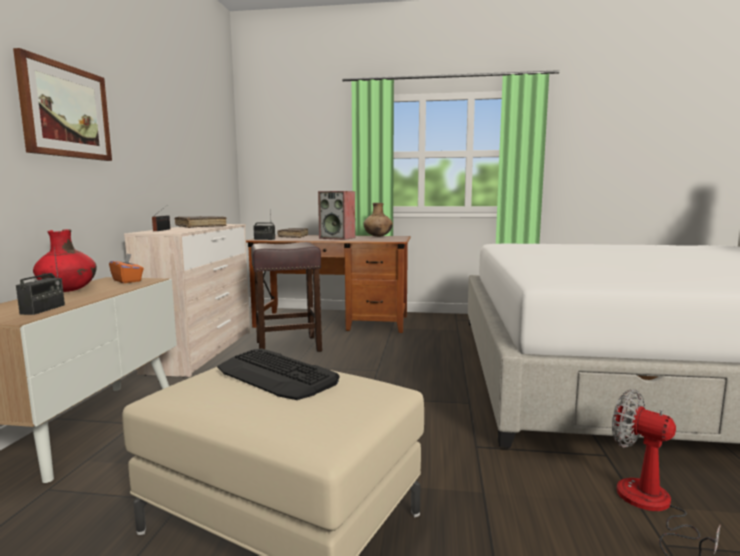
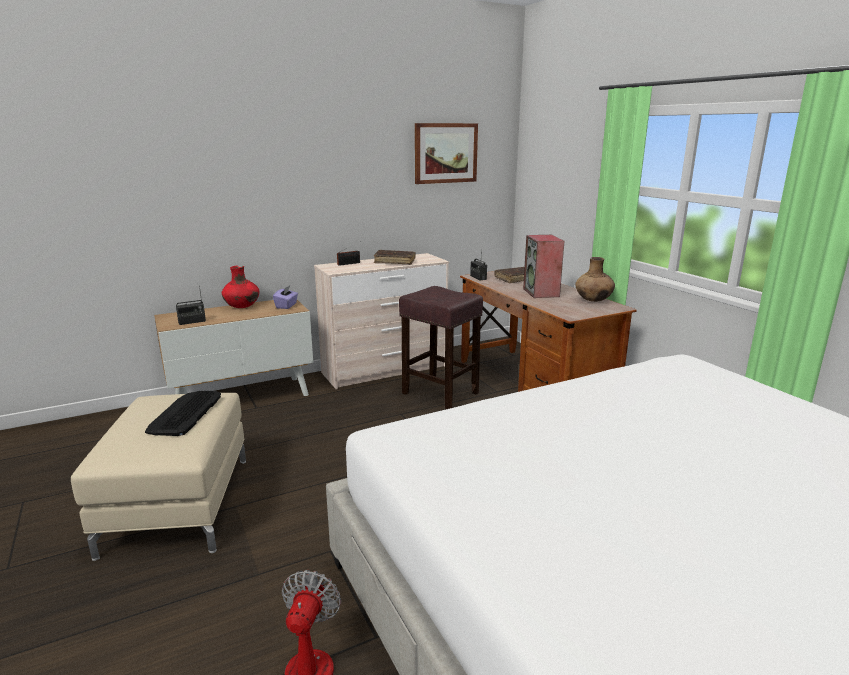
camera: 55 degrees right, 10 degrees up
picture [13,48,112,161] -> picture moved to [415,123,478,184]
orange tissue box [109,254,144,283] -> purple tissue box [273,286,298,309]

